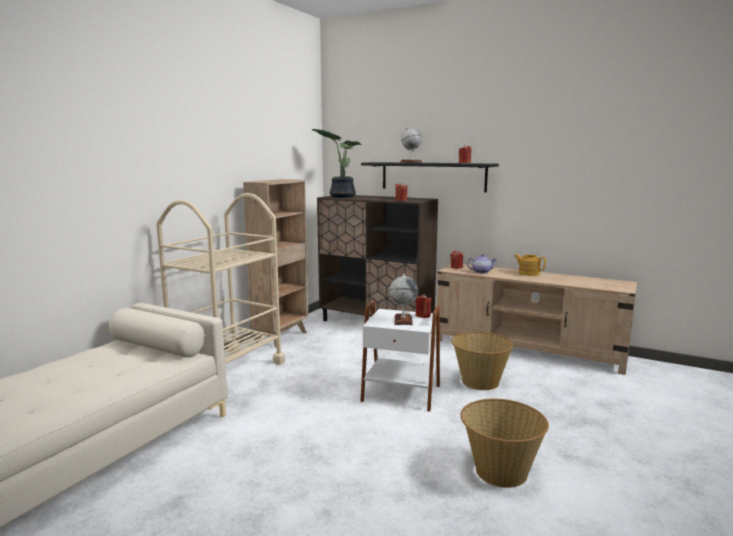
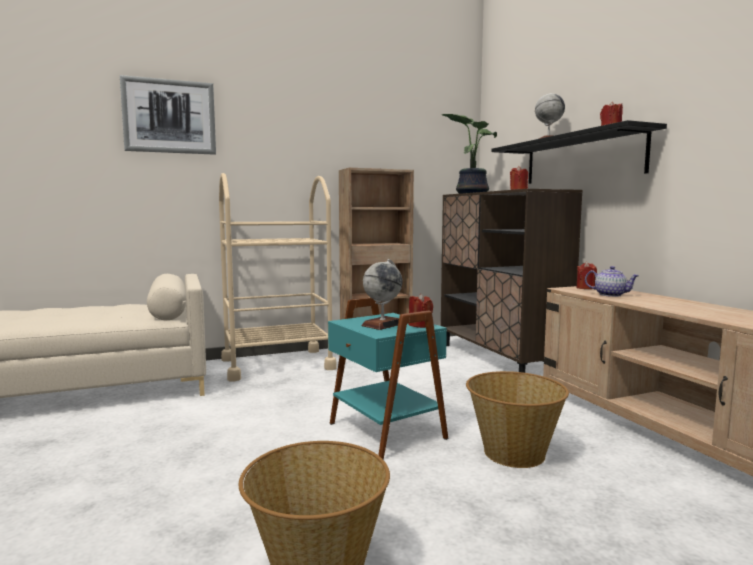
camera: 40 degrees right, 5 degrees down
white side table [360,300,440,411] -> turquoise side table [328,298,448,460]
teapot [514,254,546,276] -> none
none -> picture [120,75,216,155]

